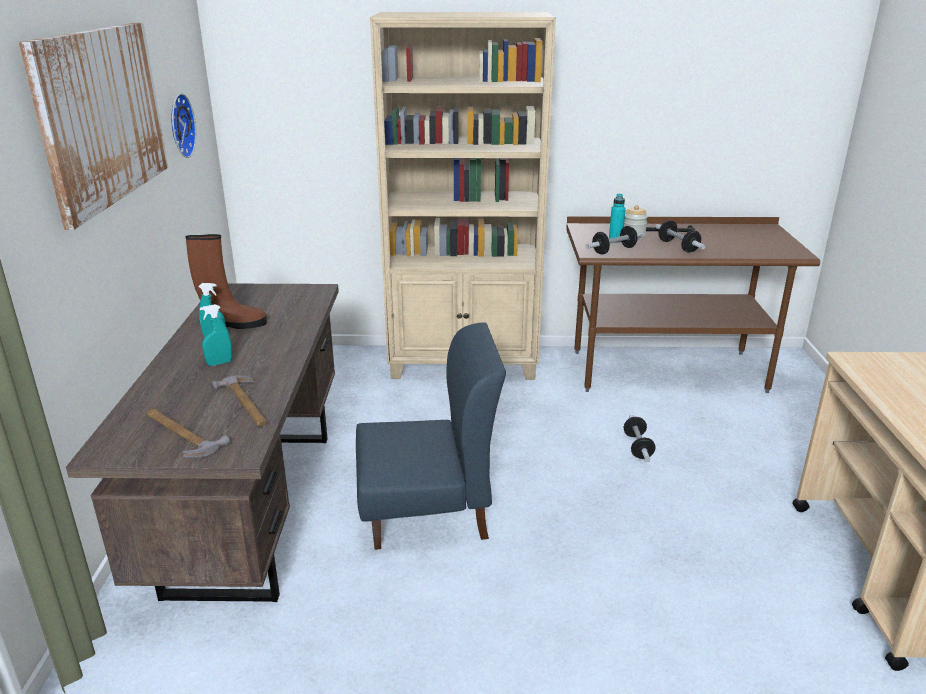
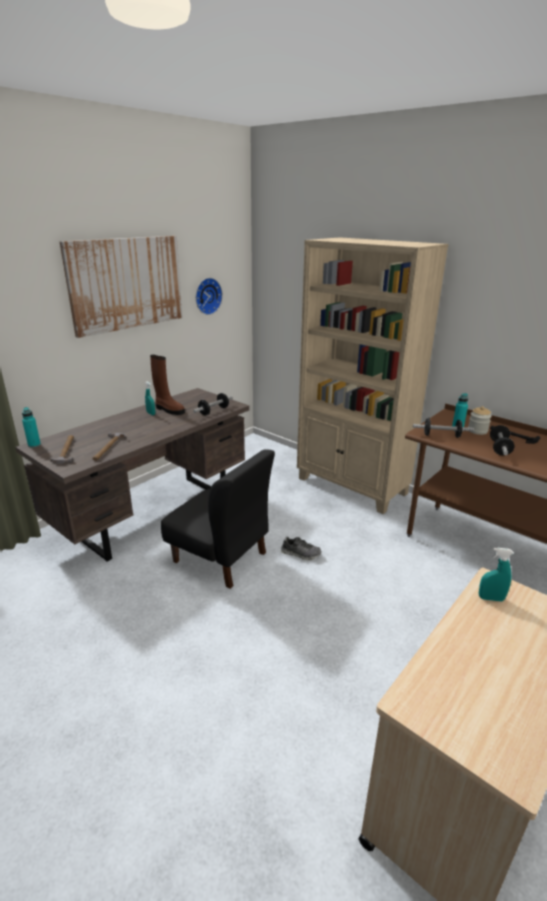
camera: 40 degrees right, 0 degrees up
turquoise spray bottle [200,304,232,366] -> turquoise spray bottle moved to [479,547,514,602]
blue chair [356,322,506,550] -> black chair [161,449,275,589]
dumbbell [624,415,656,462] -> dumbbell moved to [193,393,233,415]
none -> turquoise bottle [22,407,41,448]
none -> shoe [281,537,321,560]

